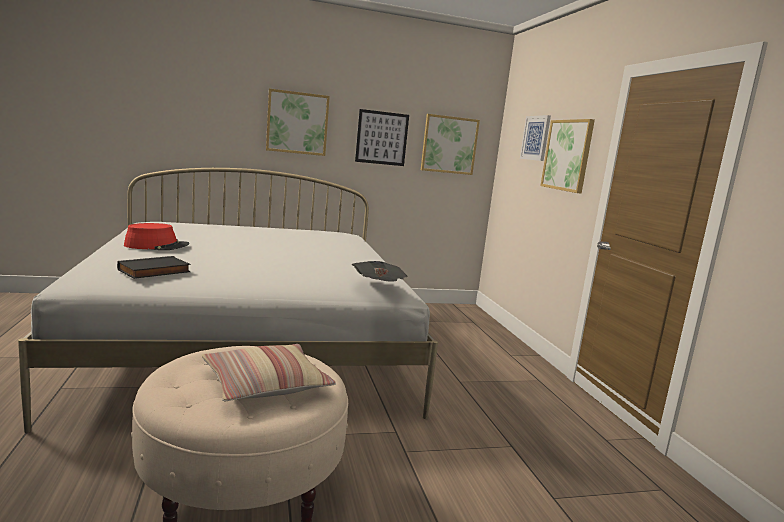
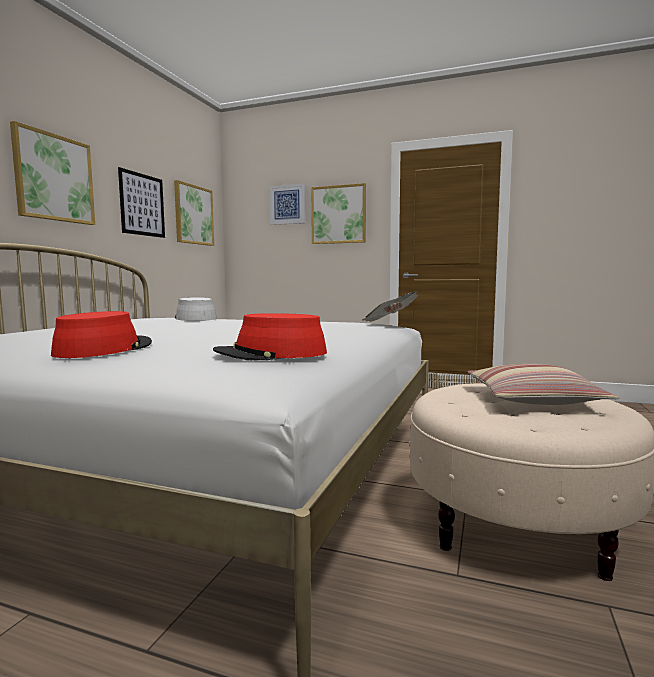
camera: 55 degrees left, 5 degrees down
black book [117,256,191,279] -> red hat [213,313,327,360]
none -> grey hat [175,297,217,321]

